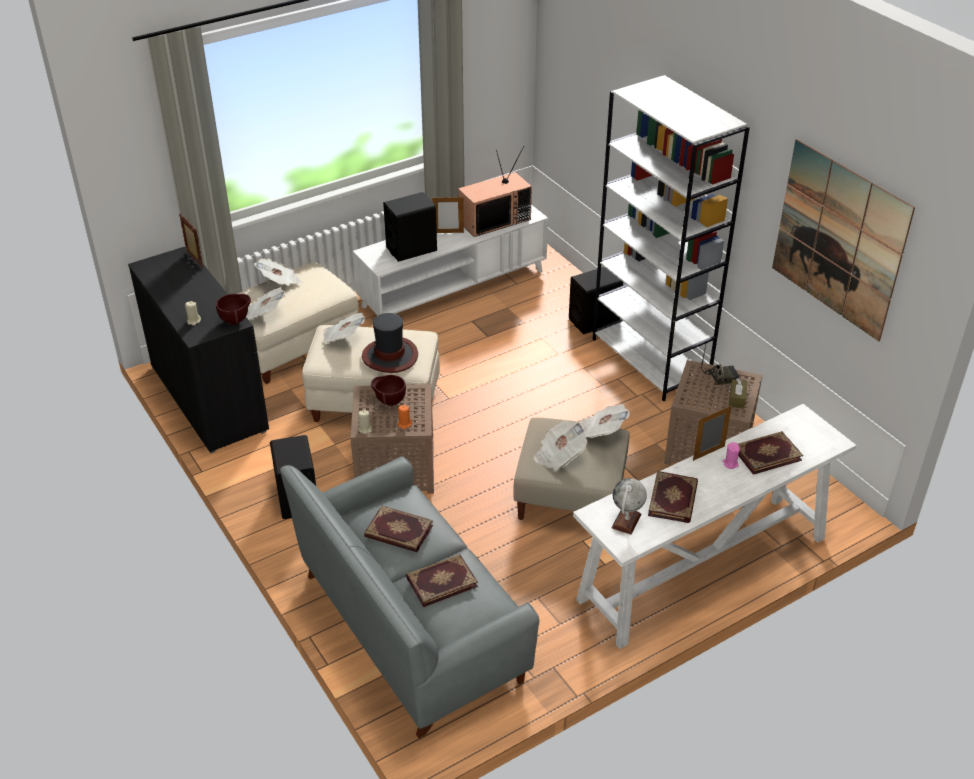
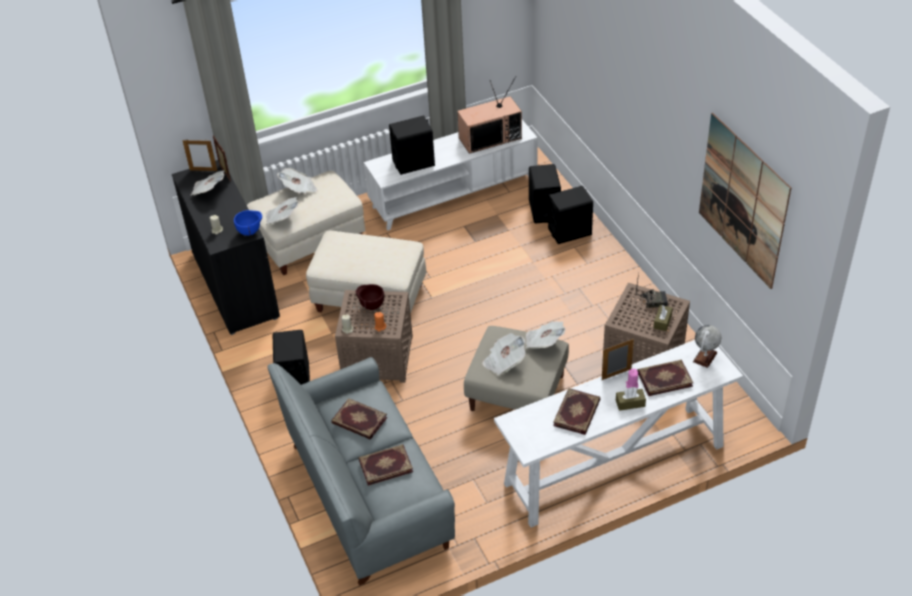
camera: 10 degrees right, 5 degrees up
brown bowl [216,294,251,325] -> blue bowl [234,210,262,236]
newspaper [323,313,365,344] -> newspaper moved to [190,170,225,196]
hat [362,313,418,373] -> none
picture frame [432,196,464,233] -> picture frame moved to [182,140,217,171]
white bookcase [593,75,750,401] -> none
globe [612,478,647,535] -> globe moved to [693,325,721,368]
none -> black speaker [529,164,561,223]
none -> brown tissue box [616,387,646,411]

